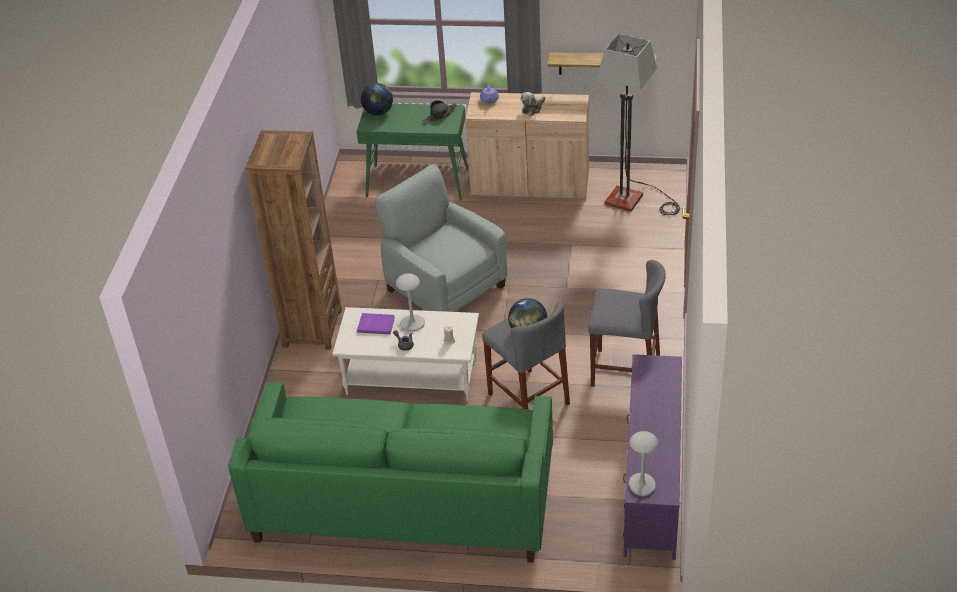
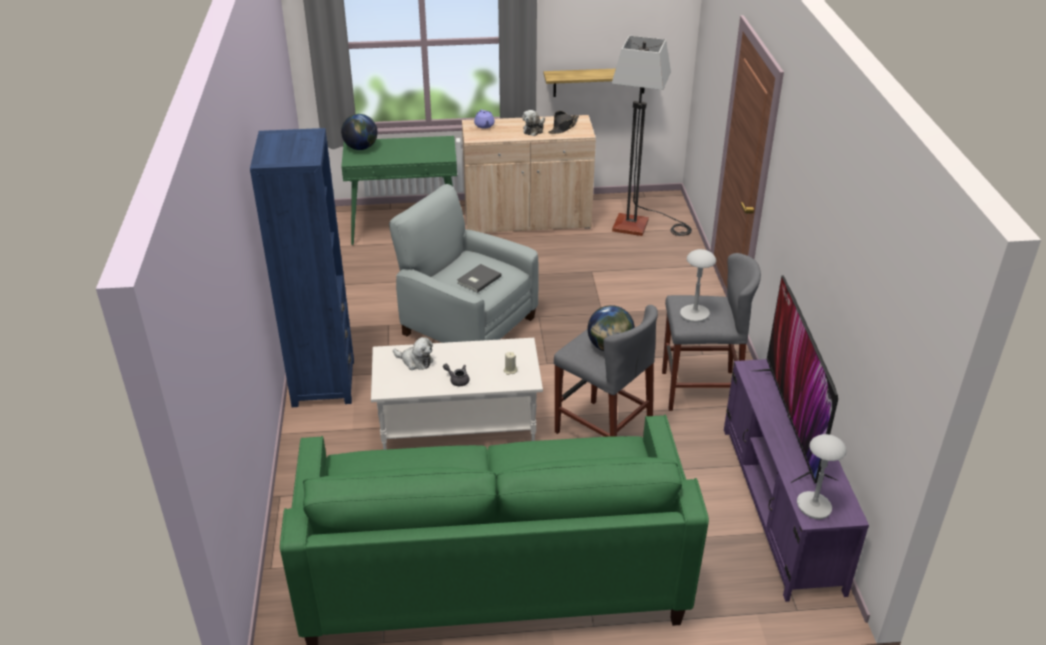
camera: 15 degrees left, 5 degrees down
brown bookcase [245,130,342,350] -> blue bookcase [250,128,354,407]
purple book [357,313,395,334] -> plush toy [393,337,433,370]
grey table lamp [396,273,425,331] -> grey table lamp moved to [680,249,716,322]
black hat [423,100,457,122] -> black hat moved to [548,111,579,134]
none -> grey book [457,264,502,293]
none -> television [754,276,838,483]

